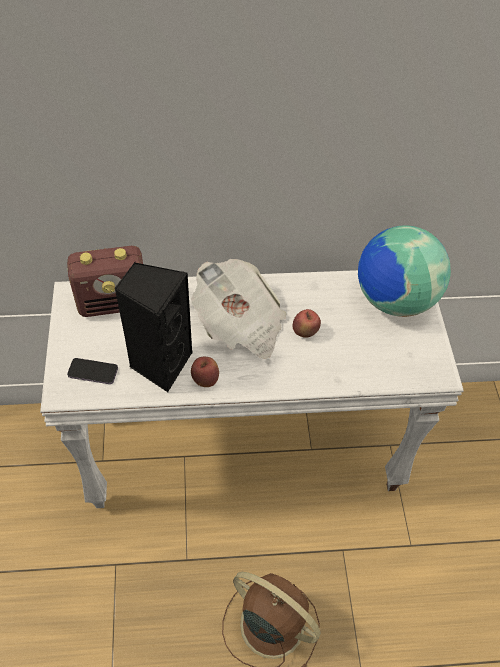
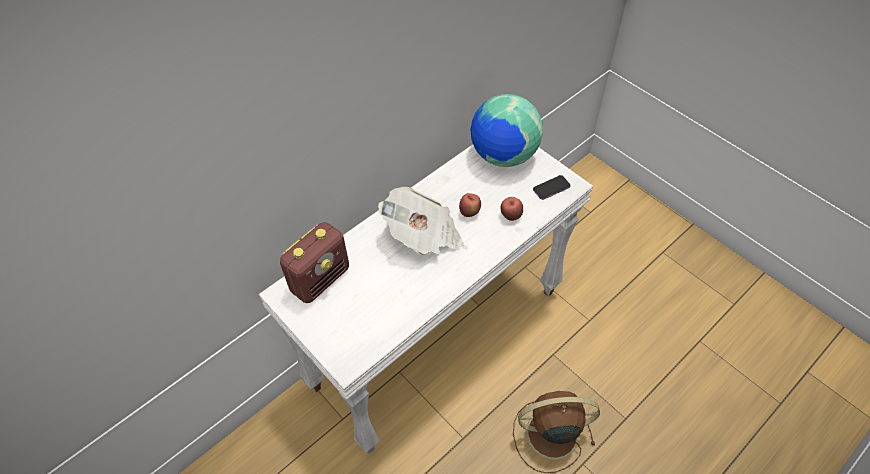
camera: 35 degrees left, 0 degrees up
phone [67,358,118,384] -> phone moved to [533,175,571,200]
black speaker [114,262,192,392] -> none
apple [191,357,219,387] -> apple moved to [501,197,523,221]

